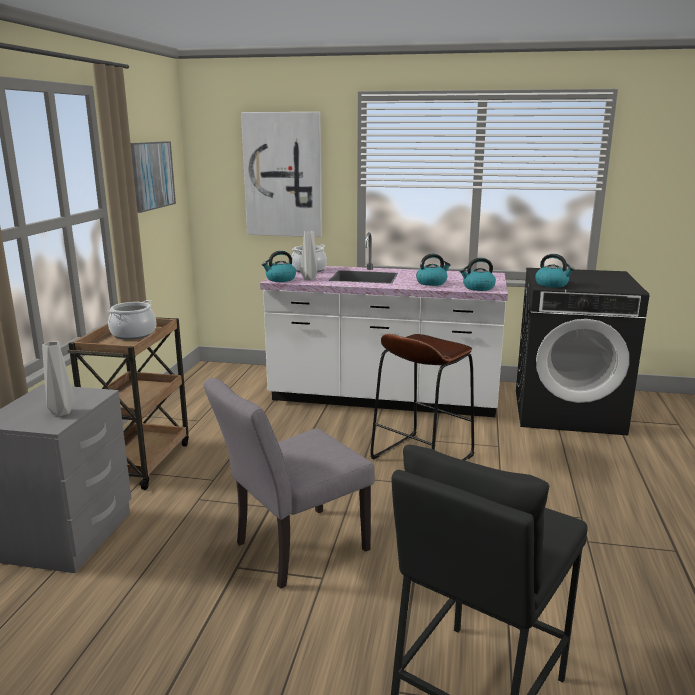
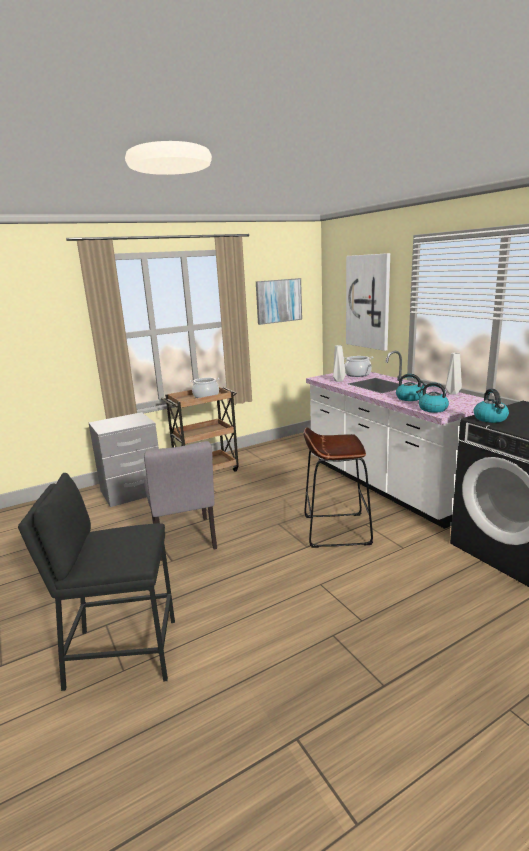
camera: 50 degrees right, 0 degrees up
grey vase [42,342,75,417] -> grey vase moved to [446,352,462,395]
grey chair [204,378,375,589] -> grey chair turned 120 degrees counterclockwise [144,441,217,561]
kettle [262,251,296,282] -> none

